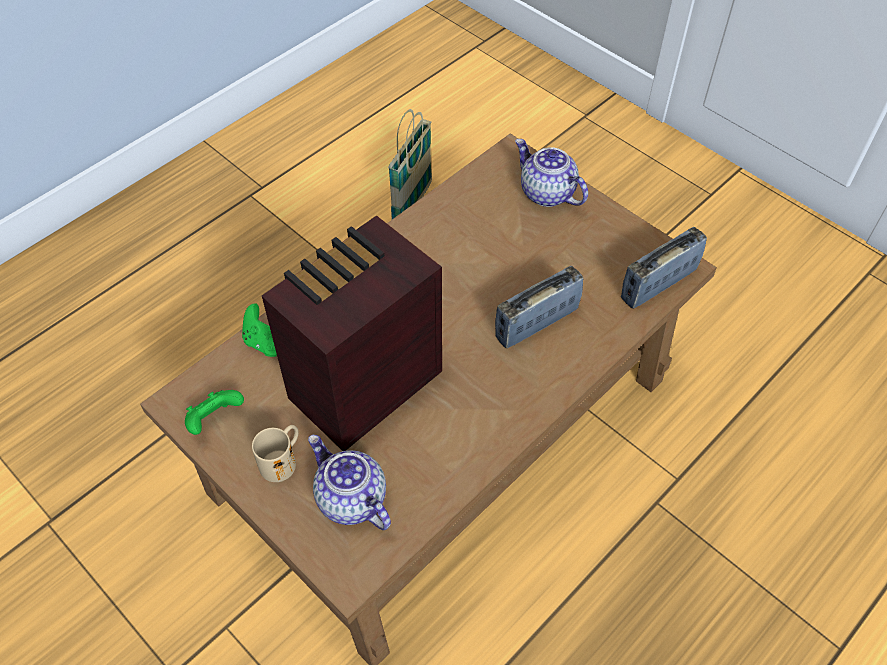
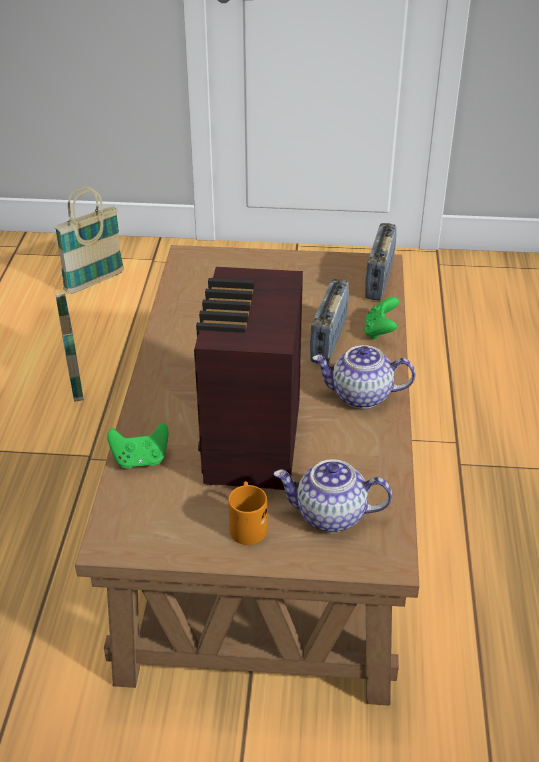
camera: 40 degrees left, 15 degrees down
green game controller [185,390,244,435] -> green game controller moved to [364,297,399,340]
beige mug [252,425,298,482] -> orange mug [228,481,267,545]
teapot [515,139,588,207] -> teapot moved to [312,345,416,409]
none -> basket [54,187,124,294]

